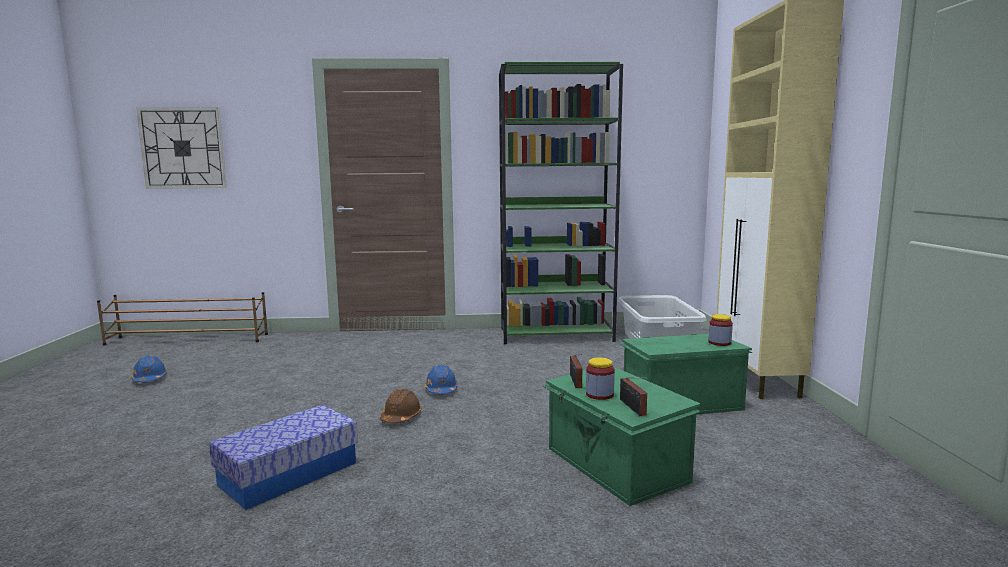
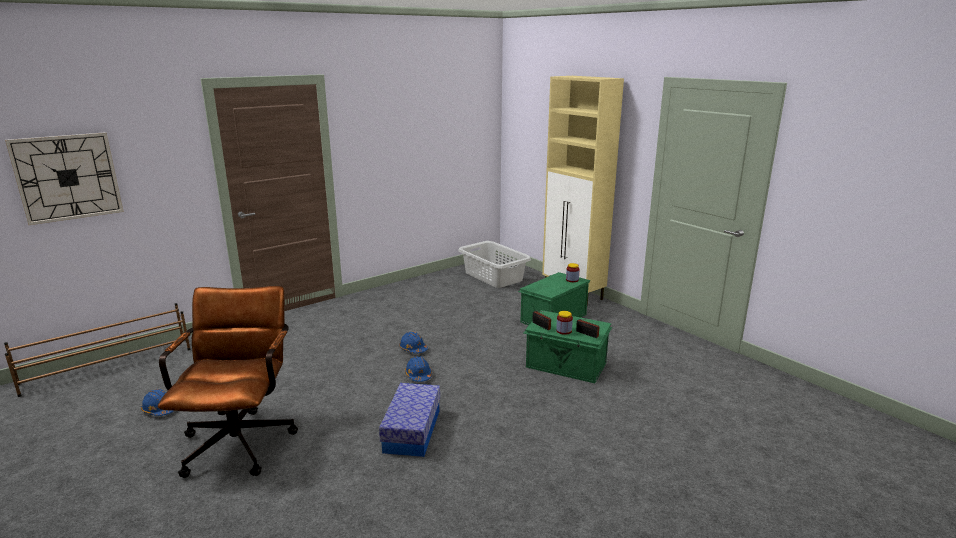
camera: 35 degrees left, 10 degrees up
brown hard hat [380,389,422,423] -> blue hard hat [405,356,432,382]
green bookcase [499,62,623,344] -> none
none -> brown office chair [157,286,298,478]

